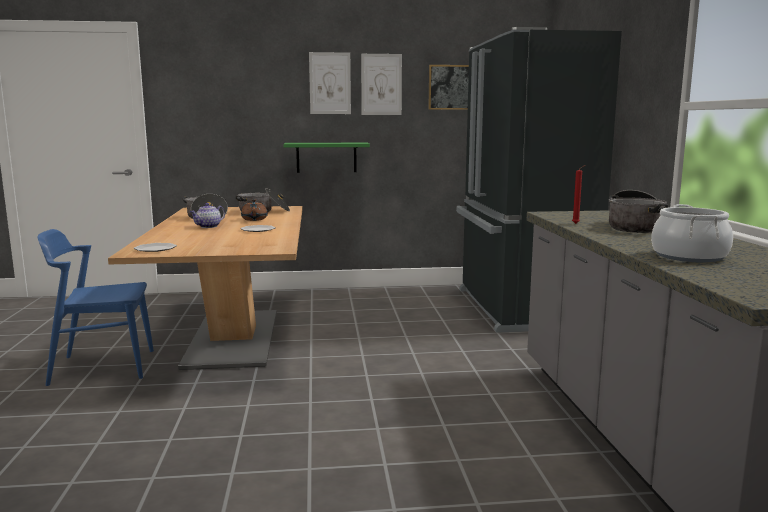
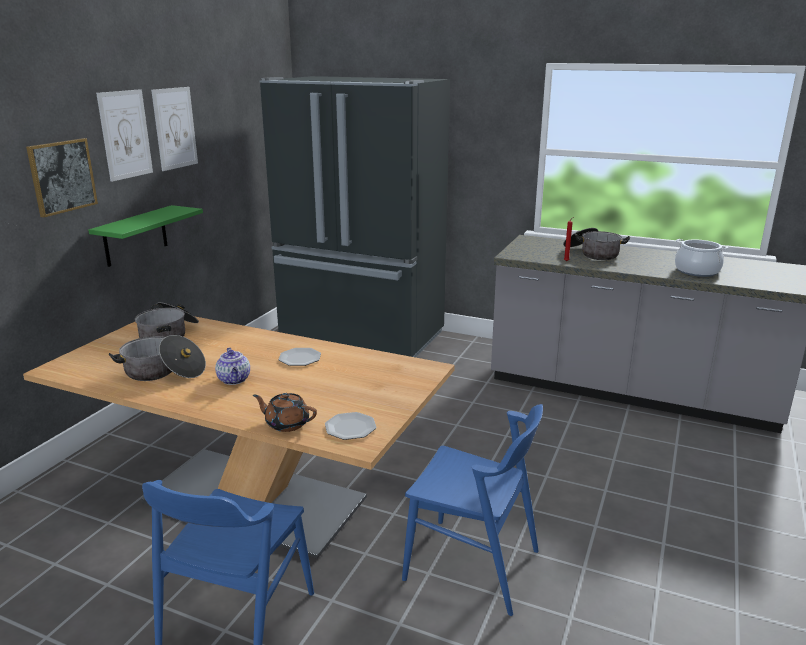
camera: 60 degrees left, 10 degrees up
brown teapot [241,199,268,221] -> brown teapot moved to [253,393,317,432]
picture [428,65,469,110] -> picture moved to [26,138,98,217]
none -> blue chair [402,404,543,616]

